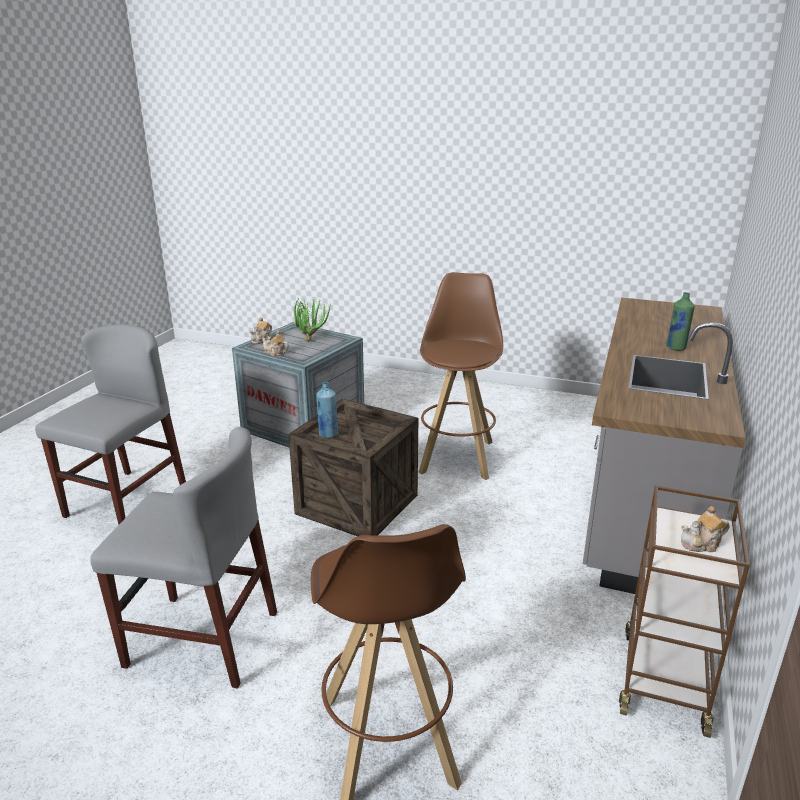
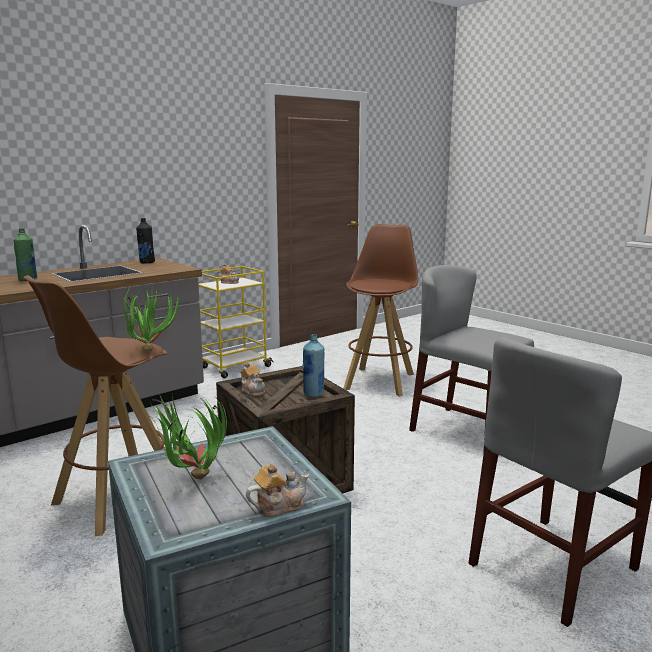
camera: 150 degrees left, 10 degrees down
teapot [262,330,289,356] -> teapot moved to [240,361,265,396]
brown cart [619,486,750,738] -> yellow cart [198,266,274,378]
none -> potted plant [124,287,180,353]
none -> black bottle [136,218,155,264]

